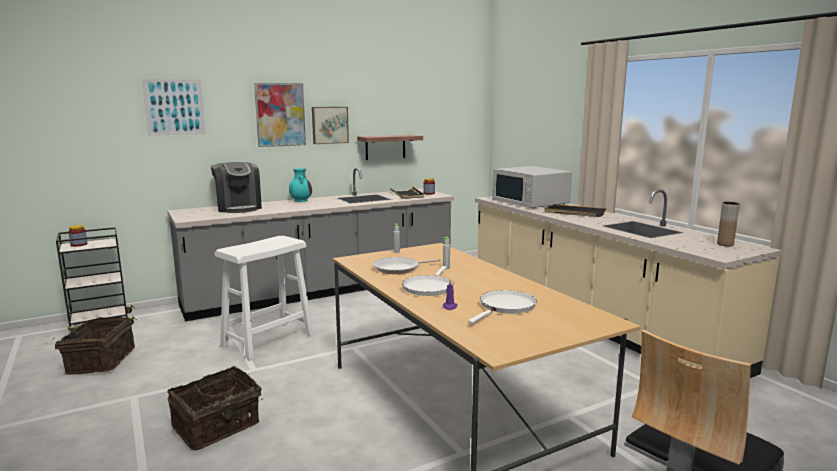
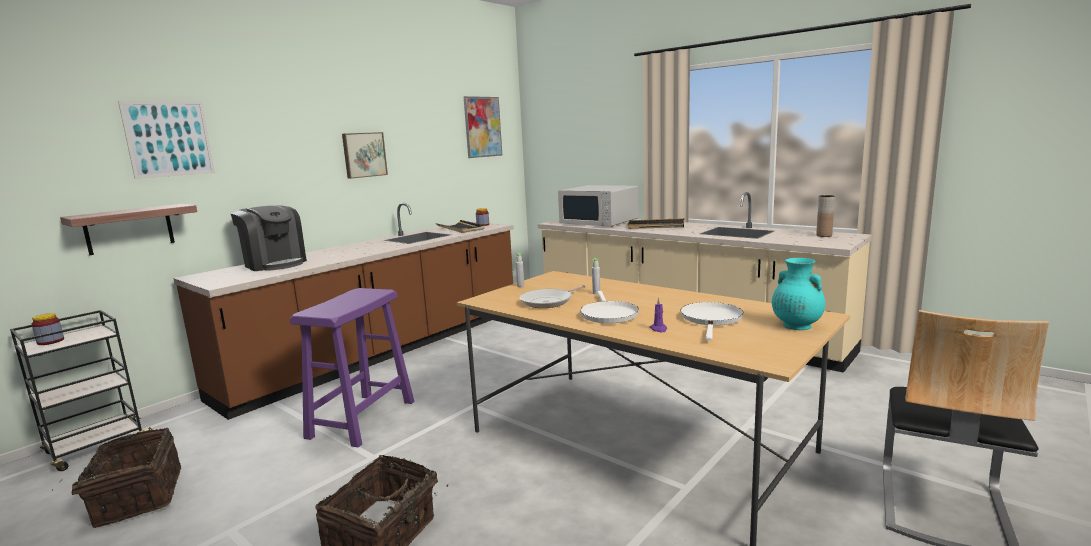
camera: 20 degrees left, 0 degrees up
grey counter [167,168,454,322] -> brown counter [173,203,514,420]
white stool [215,236,314,360] -> purple stool [290,288,414,448]
picture [254,83,306,147] -> picture moved to [464,96,502,158]
turquoise vase [289,168,312,202] -> turquoise vase moved to [772,258,825,330]
shelf [357,135,423,160] -> shelf moved to [60,204,197,255]

